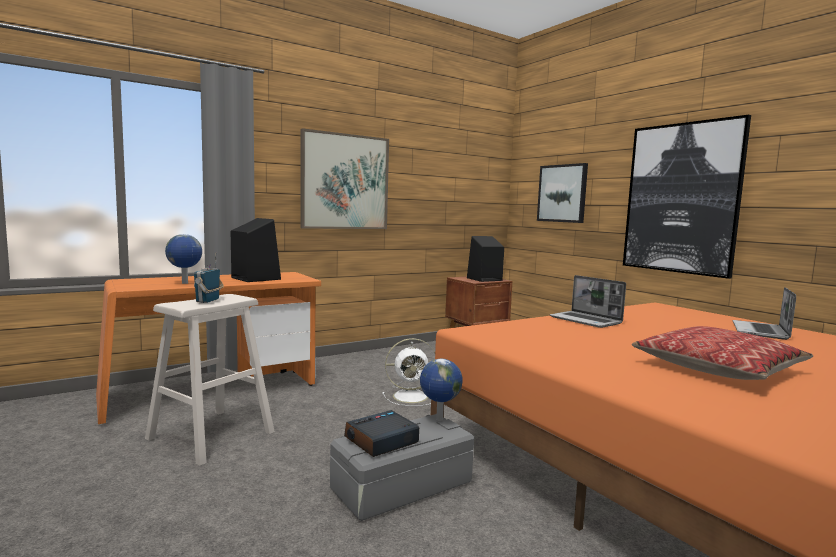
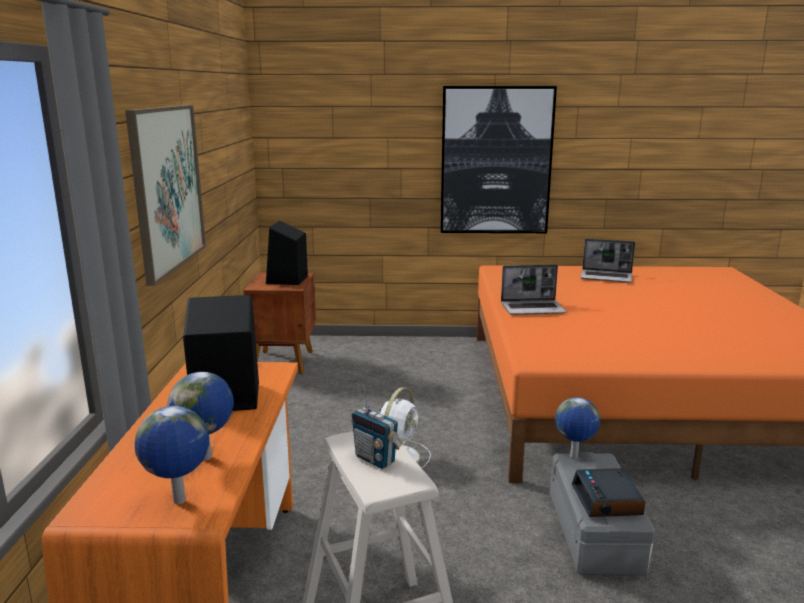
camera: 55 degrees left, 10 degrees up
picture [537,163,588,223] -> none
pillow [632,326,813,380] -> none
laptop [732,287,796,340] -> laptop turned 45 degrees counterclockwise [580,239,635,283]
none -> globe [135,406,209,504]

